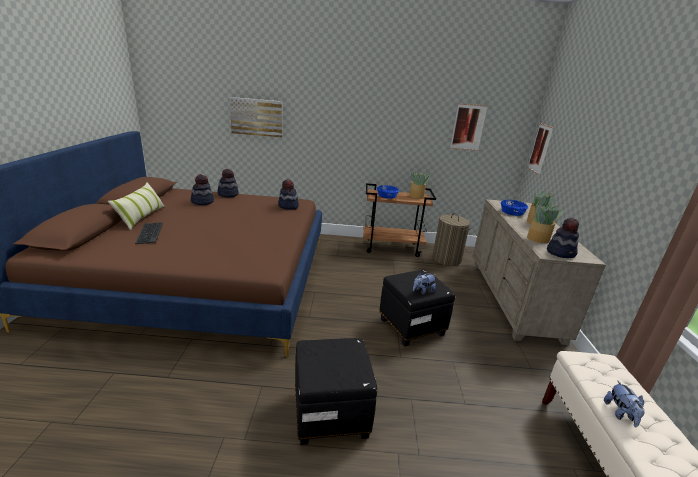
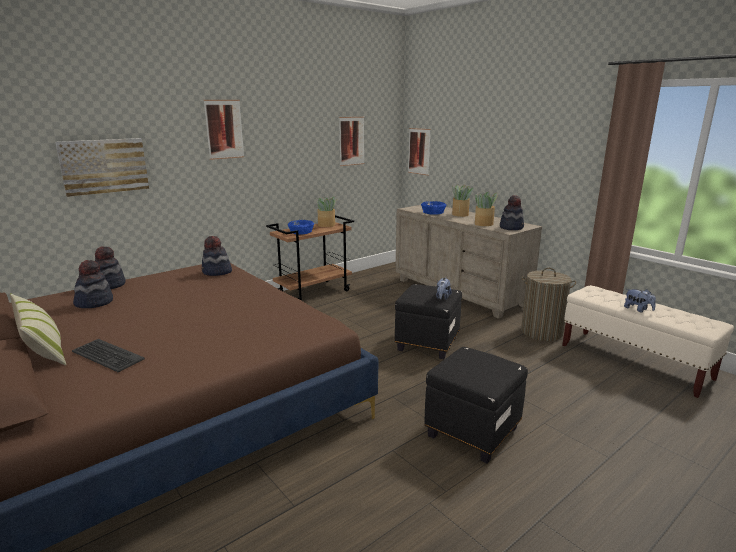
camera: 40 degrees left, 5 degrees down
laundry basket [432,213,471,266] -> laundry basket moved to [521,268,576,341]
none -> picture [204,100,244,160]

